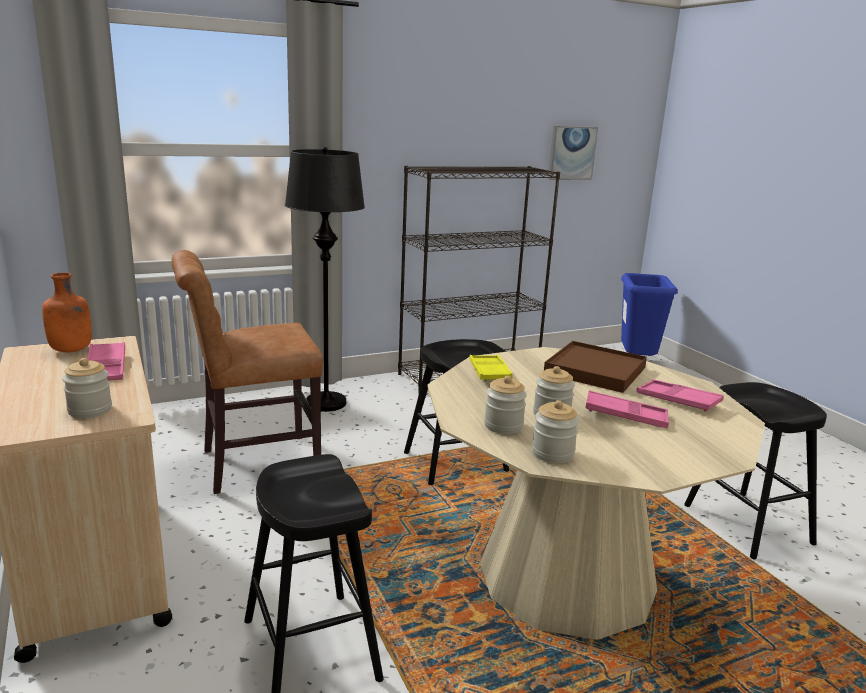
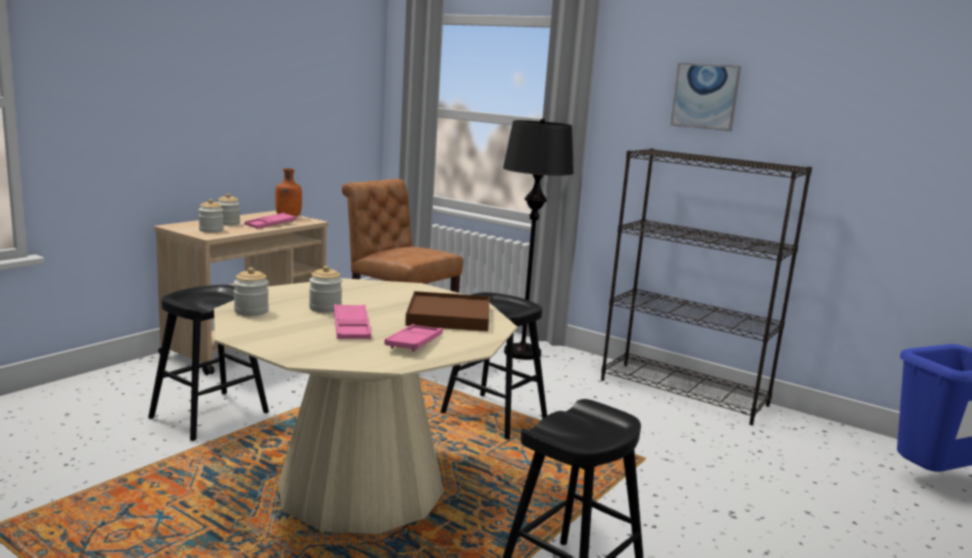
camera: 60 degrees right, 5 degrees down
yellow tray [469,355,513,382] -> none
jar [484,376,527,434] -> jar moved to [217,193,240,225]
picture [548,126,598,180] -> picture moved to [670,63,741,131]

